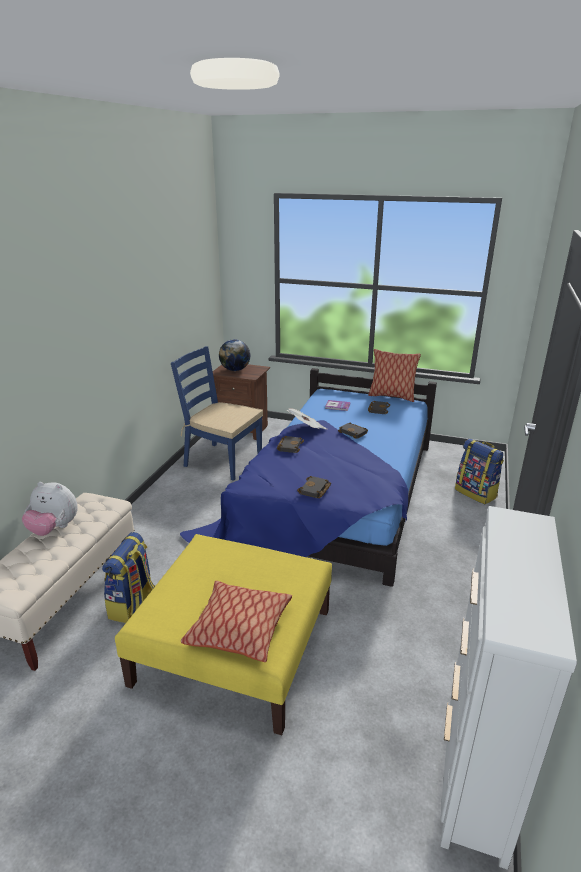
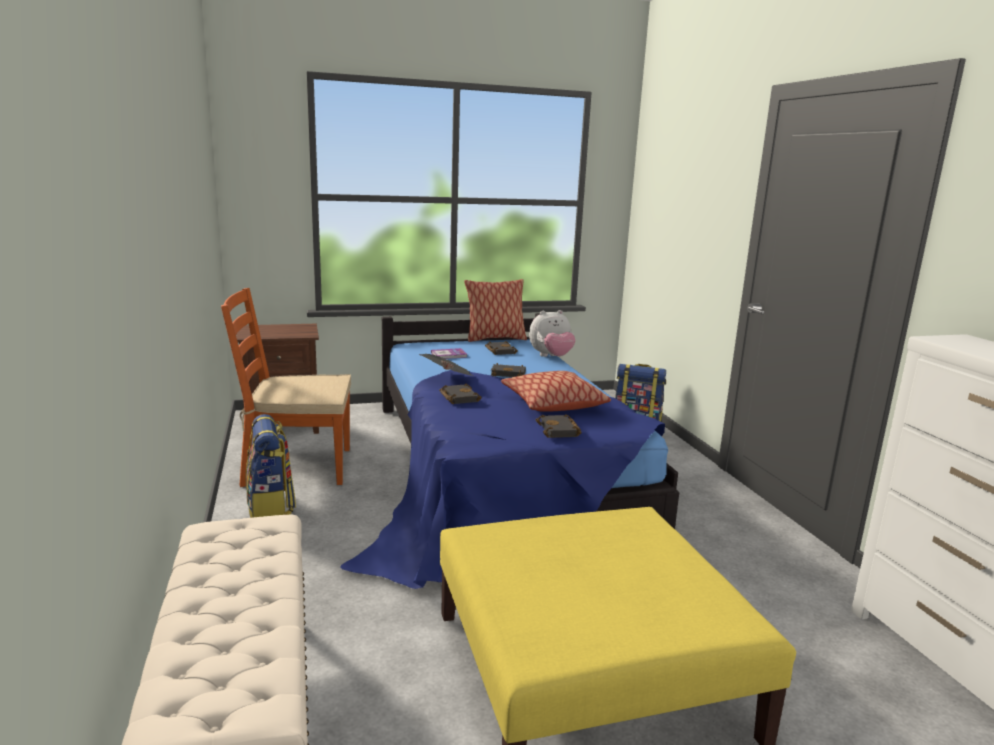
camera: 35 degrees left, 10 degrees down
plush toy [22,482,78,536] -> plush toy moved to [529,310,576,357]
backpack [102,532,155,623] -> backpack moved to [246,414,296,518]
blue chair [171,346,263,481] -> orange chair [221,288,351,487]
pillow [181,581,292,662] -> pillow moved to [501,371,611,412]
globe [219,339,250,371] -> none

